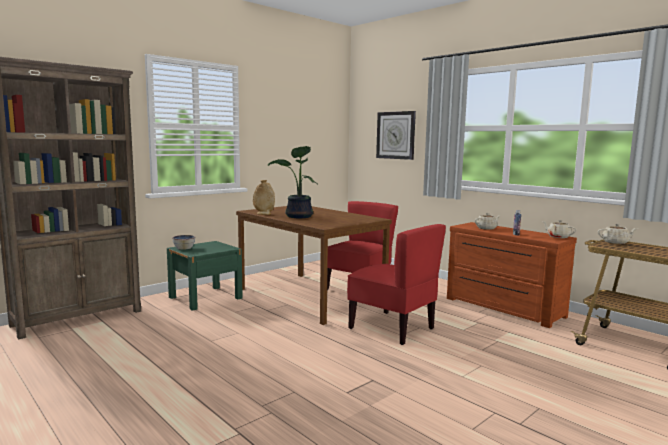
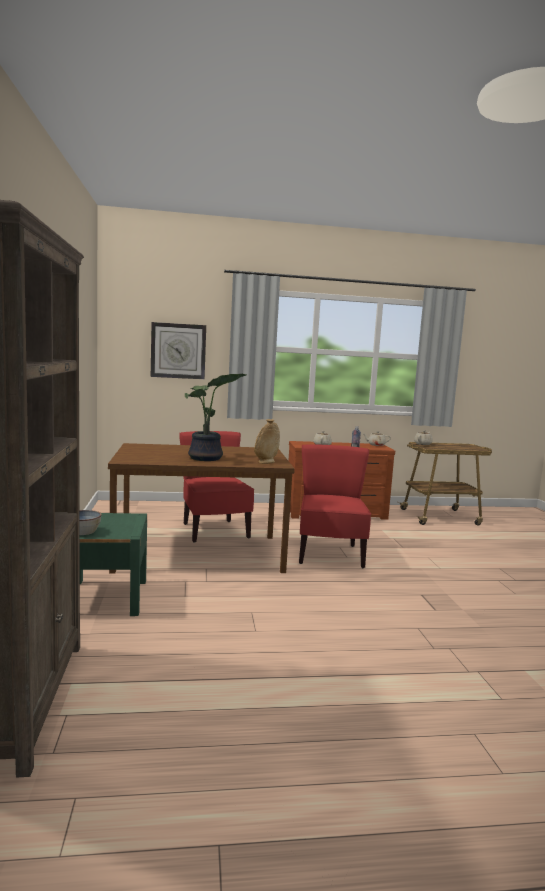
camera: 55 degrees left, 0 degrees up
beige vase [253,180,275,215] -> beige vase moved to [254,419,280,464]
red chair [347,224,446,345] -> red chair turned 75 degrees counterclockwise [299,444,371,568]

